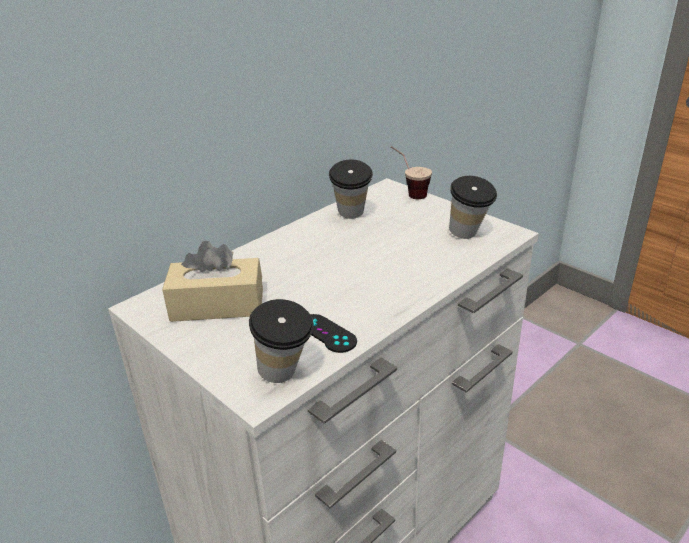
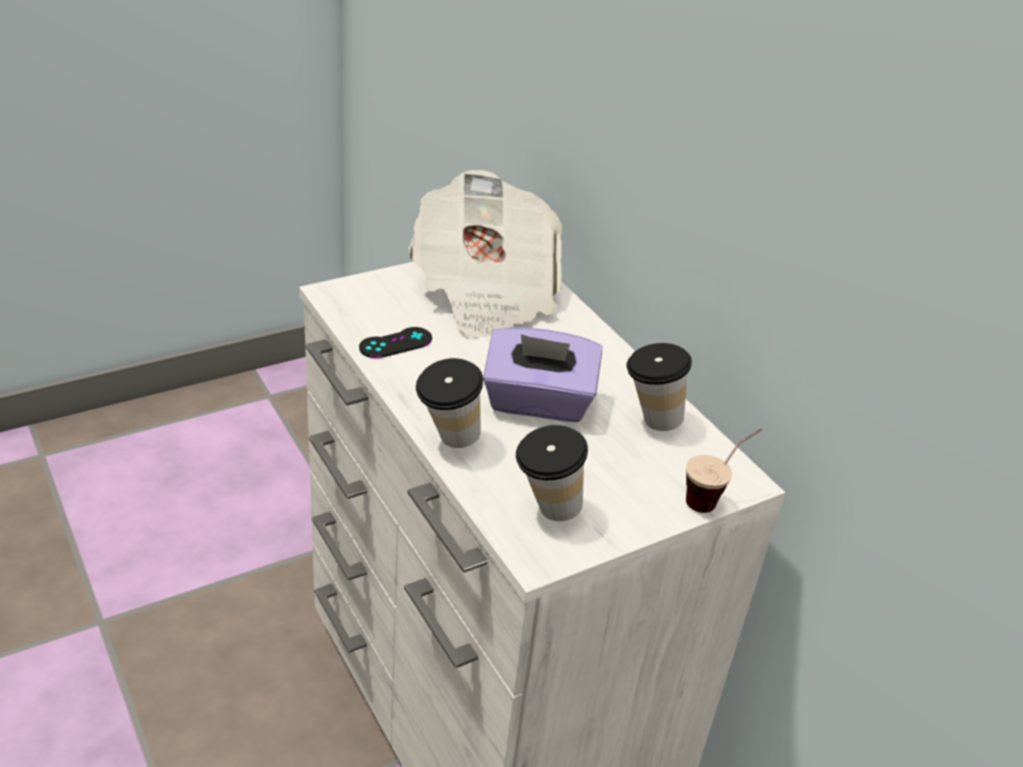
camera: 100 degrees right, 5 degrees up
beige tissue box [162,241,263,322] -> newspaper [408,170,562,338]
cup [249,299,314,383] -> cup moved to [416,358,483,448]
none -> purple tissue box [483,327,602,422]

